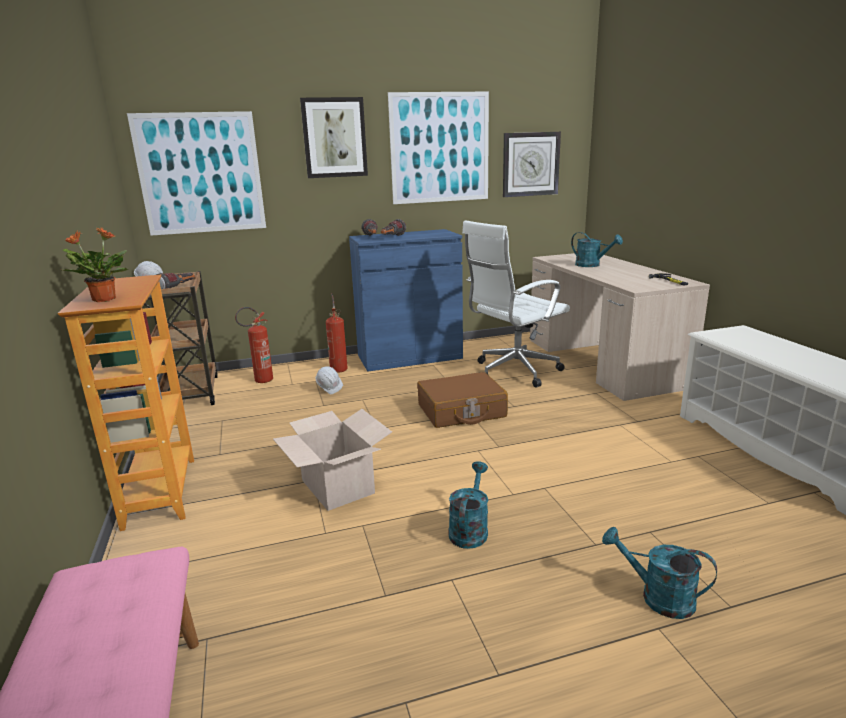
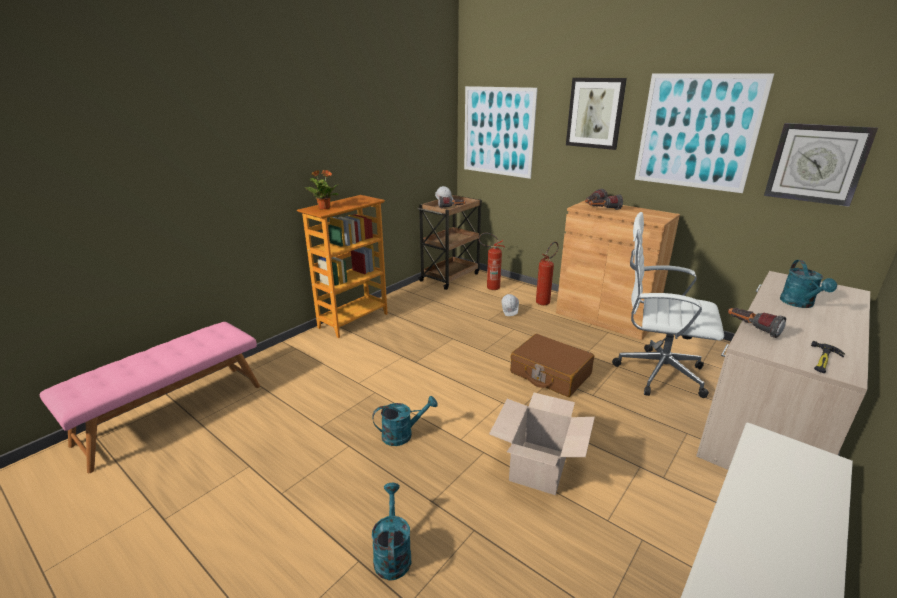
camera: 55 degrees right, 5 degrees up
cardboard box [273,409,392,511] -> cardboard box moved to [489,393,595,495]
blue cabinet [349,229,463,372] -> brown cabinet [556,201,680,340]
none -> flashlight [728,308,786,338]

